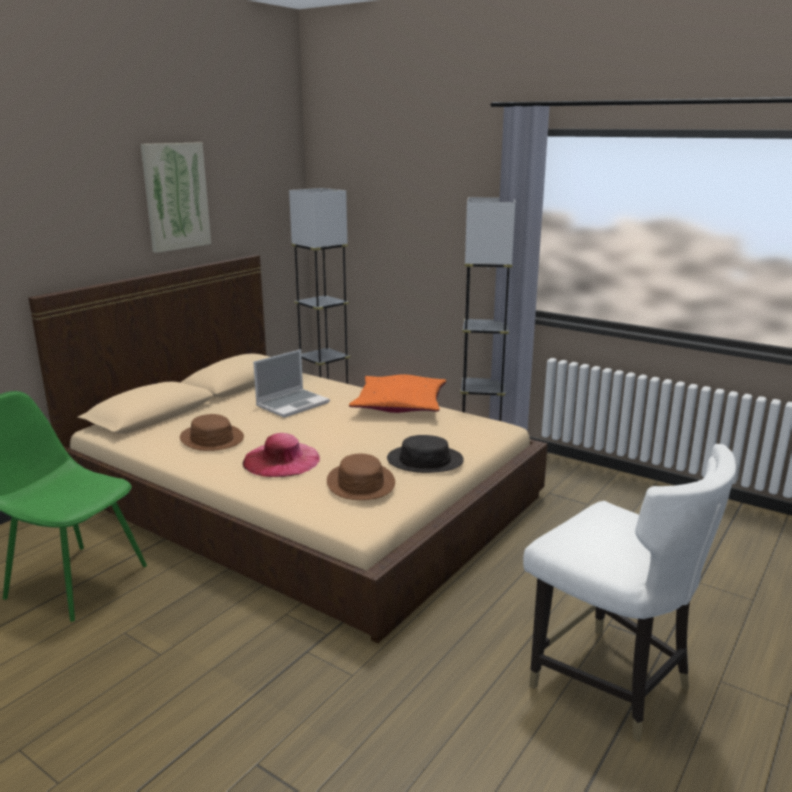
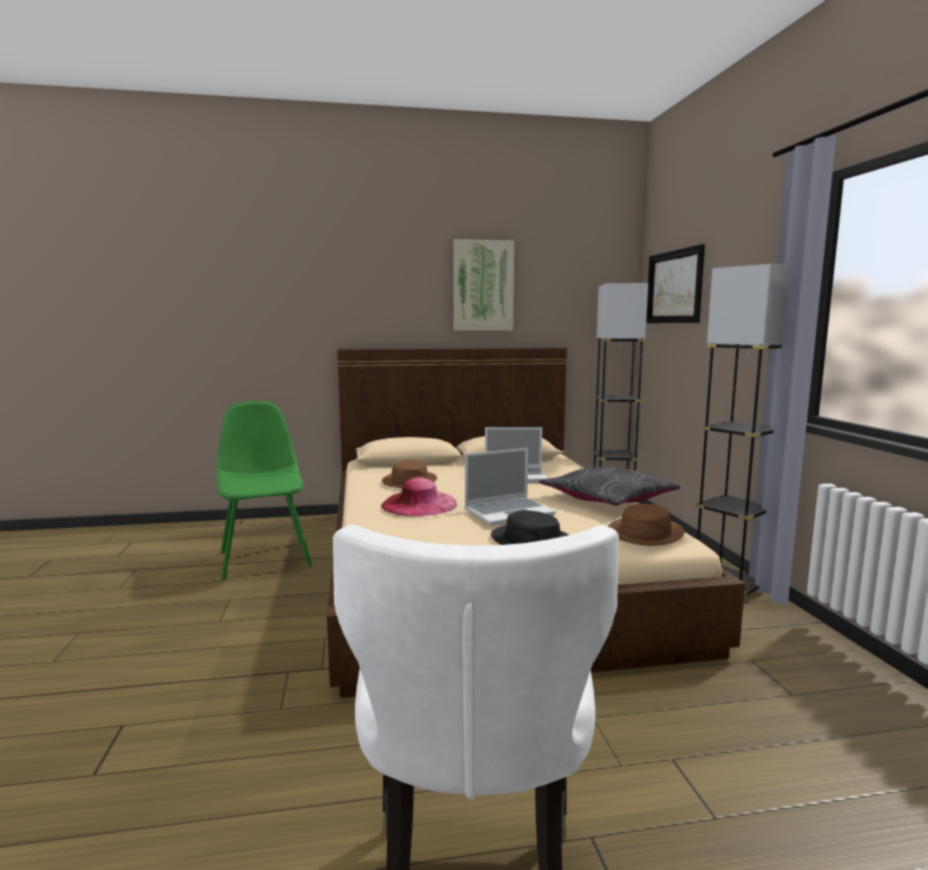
camera: 45 degrees right, 10 degrees down
brown hat [327,454,395,500] -> brown hat moved to [608,504,684,546]
orange pillow [349,374,446,413] -> grey pillow [539,467,680,506]
none -> laptop [465,448,556,526]
none -> picture [646,244,705,323]

